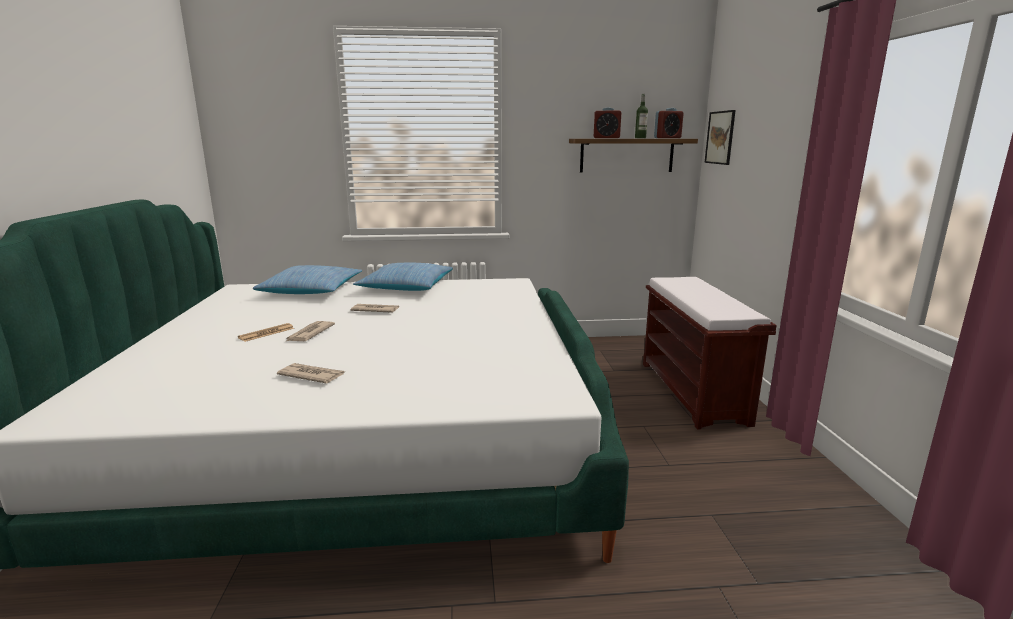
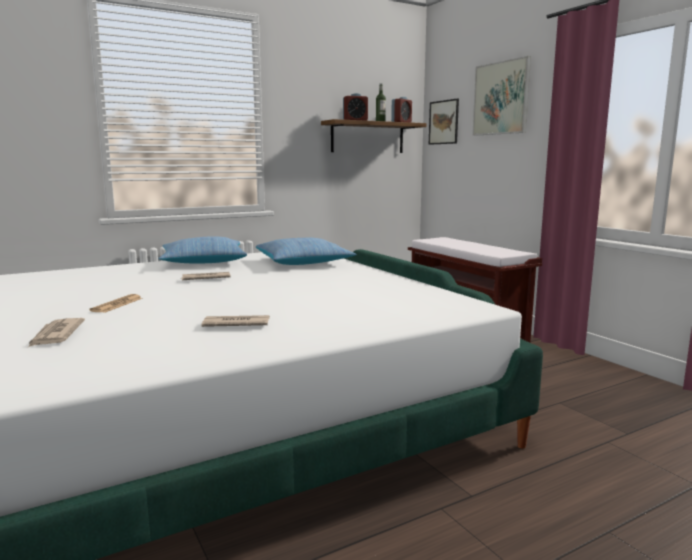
camera: 25 degrees left, 5 degrees down
pillow [253,265,362,294] -> pillow moved to [256,238,357,265]
newspaper [285,321,335,342] -> newspaper moved to [28,318,85,347]
none -> picture [472,56,531,136]

